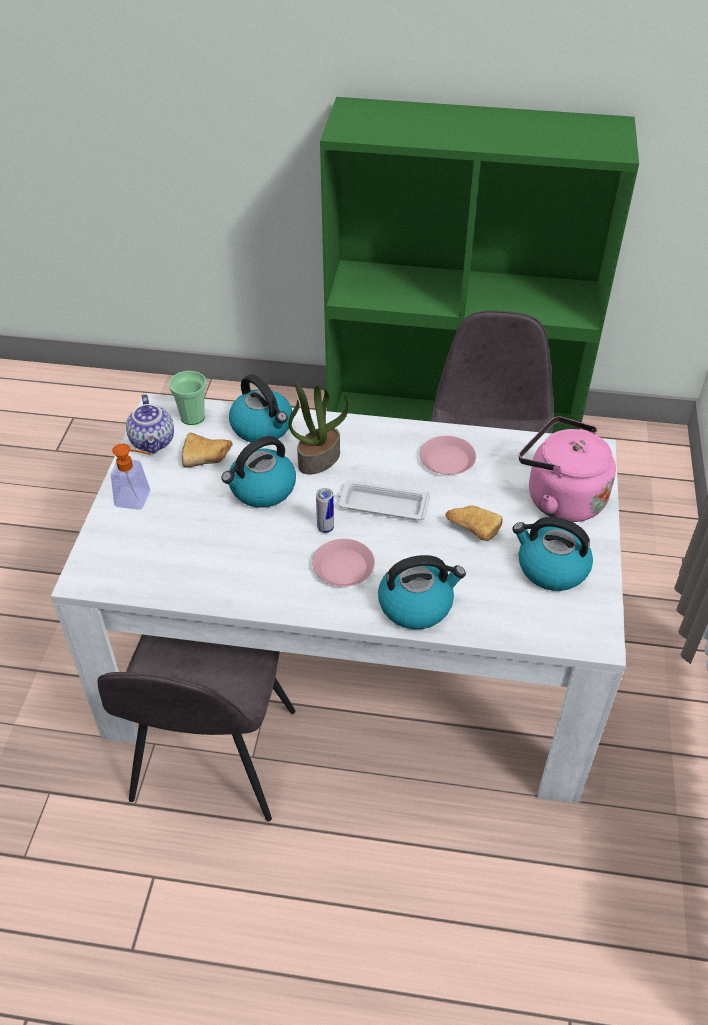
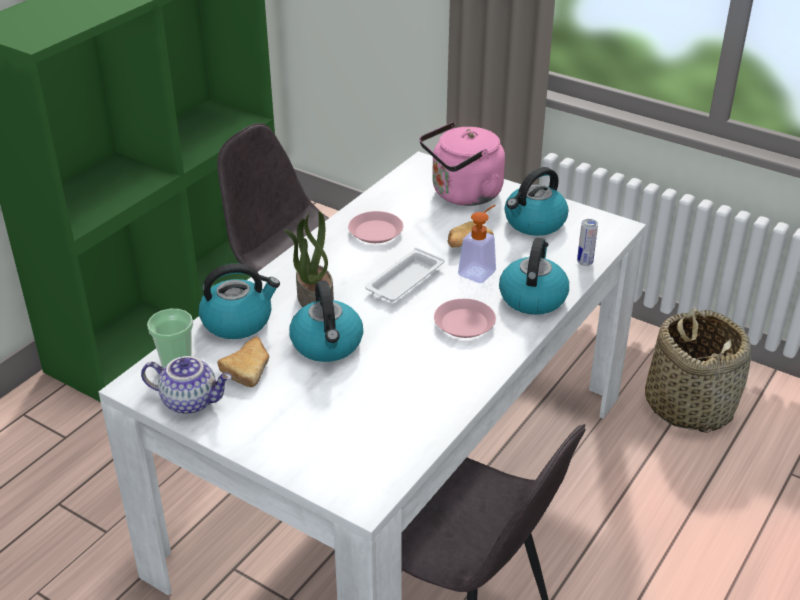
camera: 65 degrees left, 10 degrees down
soap dispenser [111,444,151,510] -> soap dispenser moved to [458,205,496,283]
can [316,488,334,533] -> can moved to [577,219,598,266]
none -> basket [645,309,751,433]

